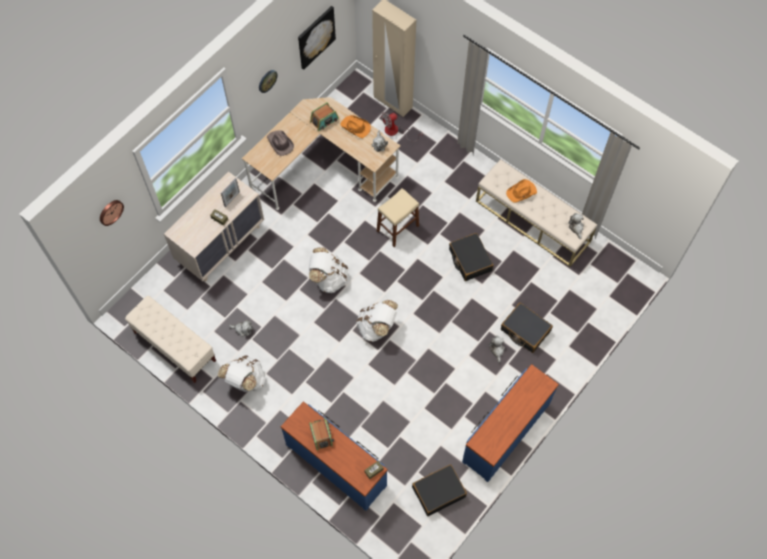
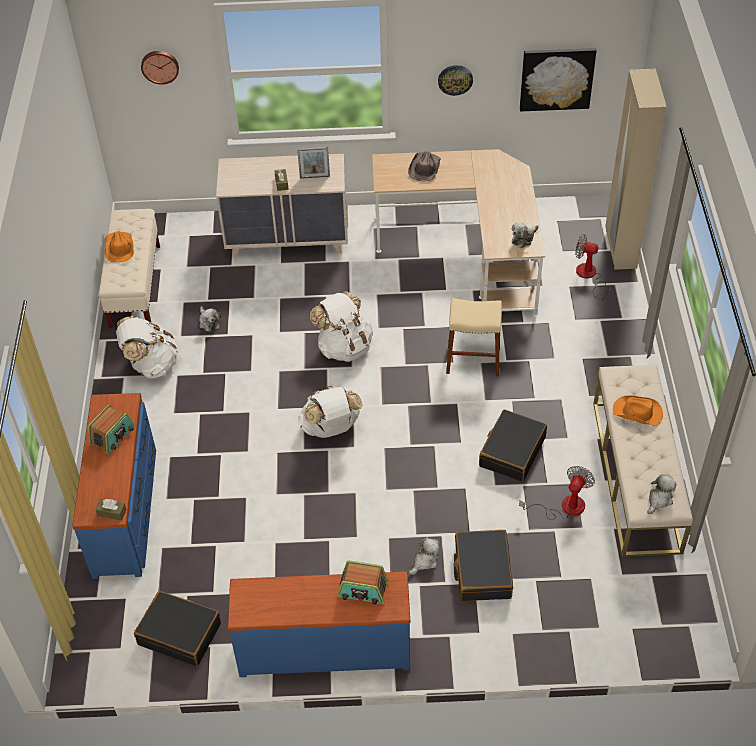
camera: 50 degrees right, 15 degrees down
radio [310,102,339,131] -> radio moved to [337,560,389,605]
orange hat [340,115,371,138] -> orange hat moved to [104,231,134,262]
none -> fan [519,466,595,520]

